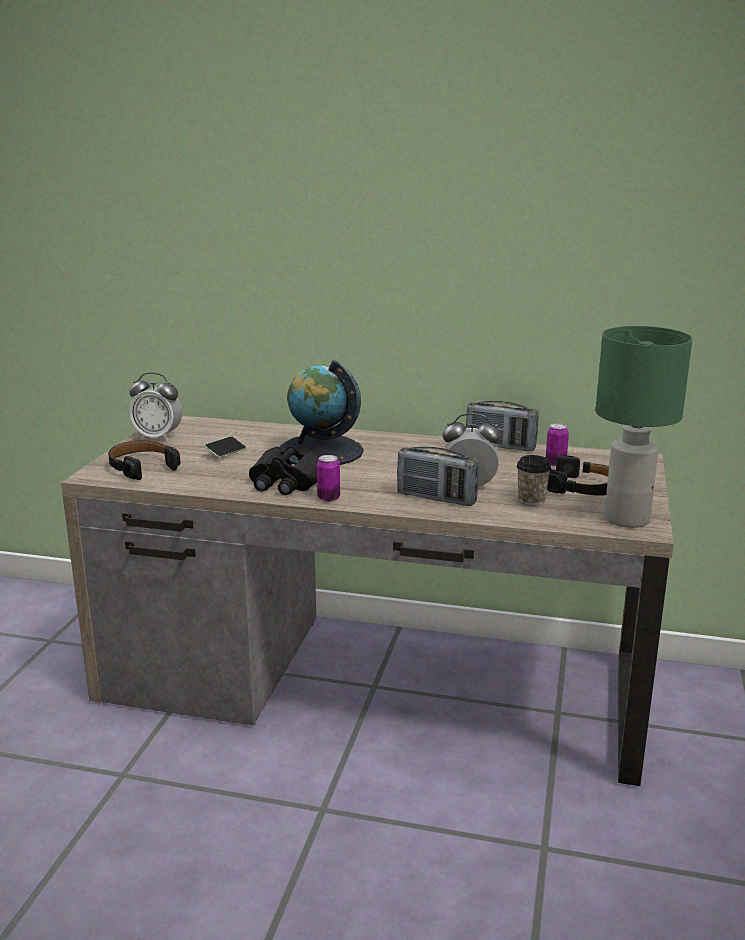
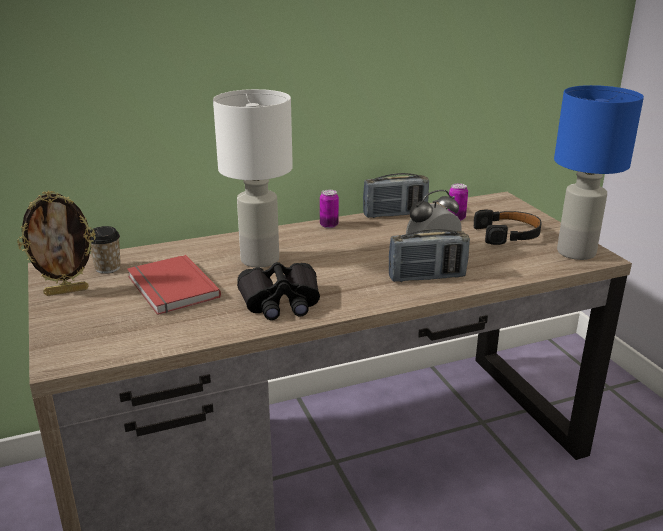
camera: 35 degrees left, 5 degrees up
black headphones [108,441,180,480] -> none
alarm clock [129,372,183,441] -> picture frame [17,191,96,296]
phone [204,436,246,458] -> red book [127,255,221,315]
globe [279,360,364,465] -> white table lamp [213,89,293,268]
can [317,455,340,502] -> can moved to [320,190,339,228]
cup [516,455,551,506] -> cup moved to [90,226,121,274]
green table lamp [596,326,692,528] -> blue table lamp [554,85,644,260]

